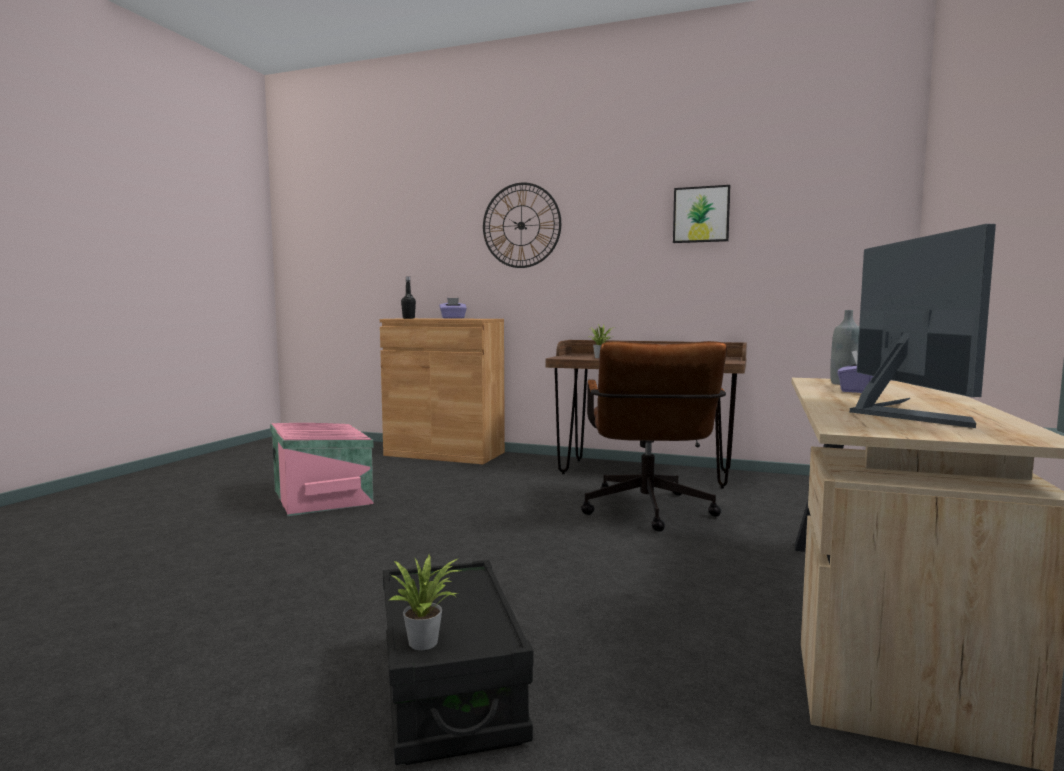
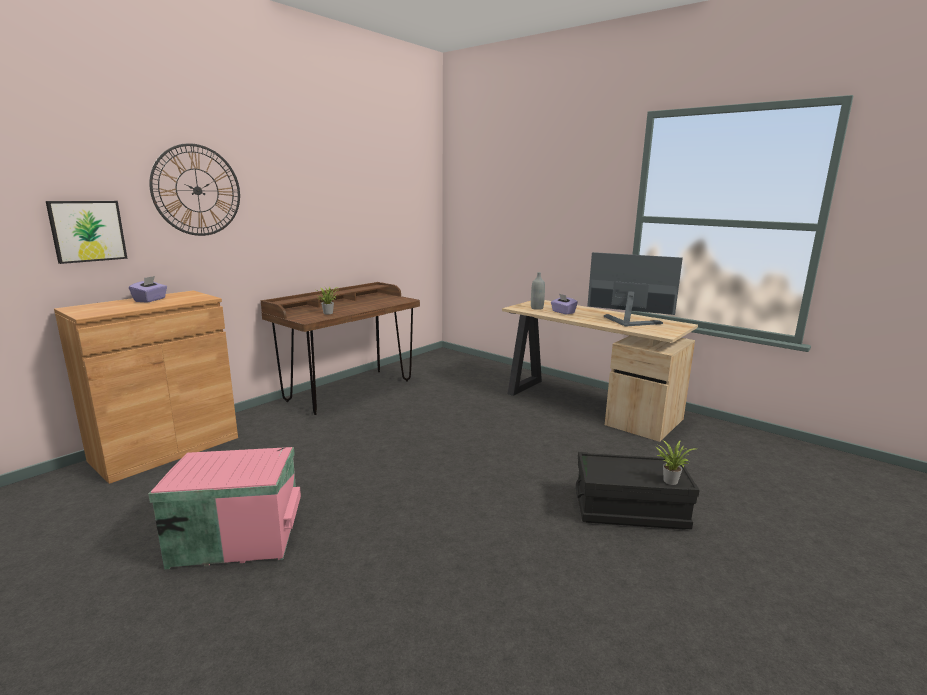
camera: 70 degrees left, 10 degrees up
black bottle [401,276,416,319] -> none
brown office chair [581,341,727,532] -> none
picture [673,185,730,243] -> picture moved to [46,201,127,264]

